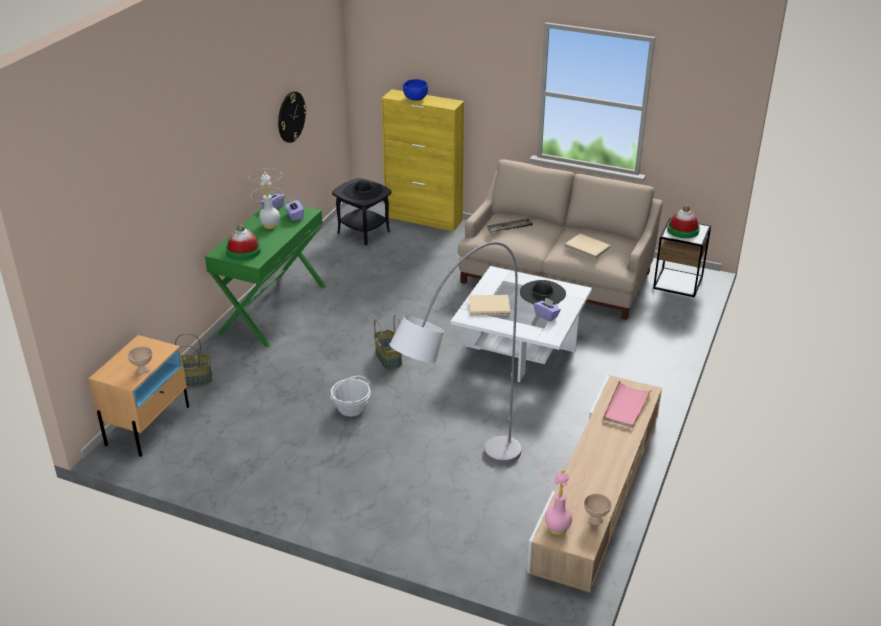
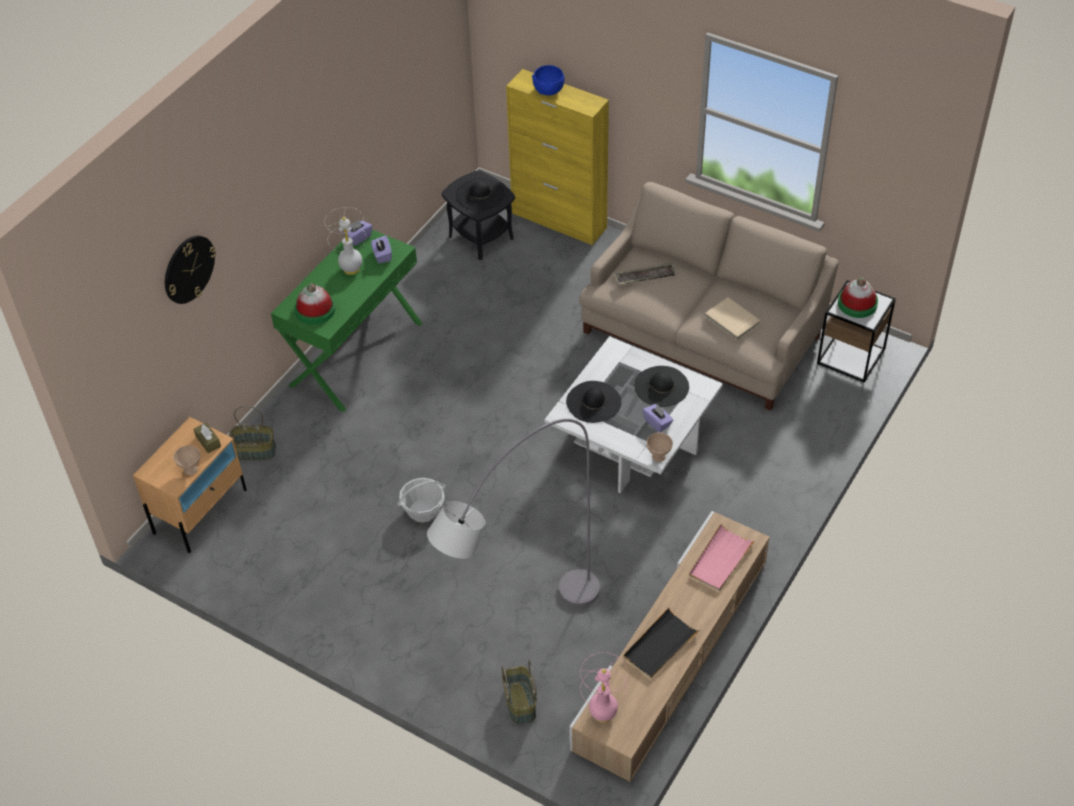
camera: 10 degrees right, 15 degrees up
wall clock [278,91,307,143] -> wall clock moved to [165,236,216,304]
basket [374,315,402,369] -> basket moved to [502,660,537,724]
beige book [469,295,510,315] -> black hat [566,381,621,423]
beige bowl [584,494,611,525] -> beige bowl moved to [647,433,673,462]
none -> brown tissue box [194,422,221,453]
none -> black tray [623,607,700,678]

